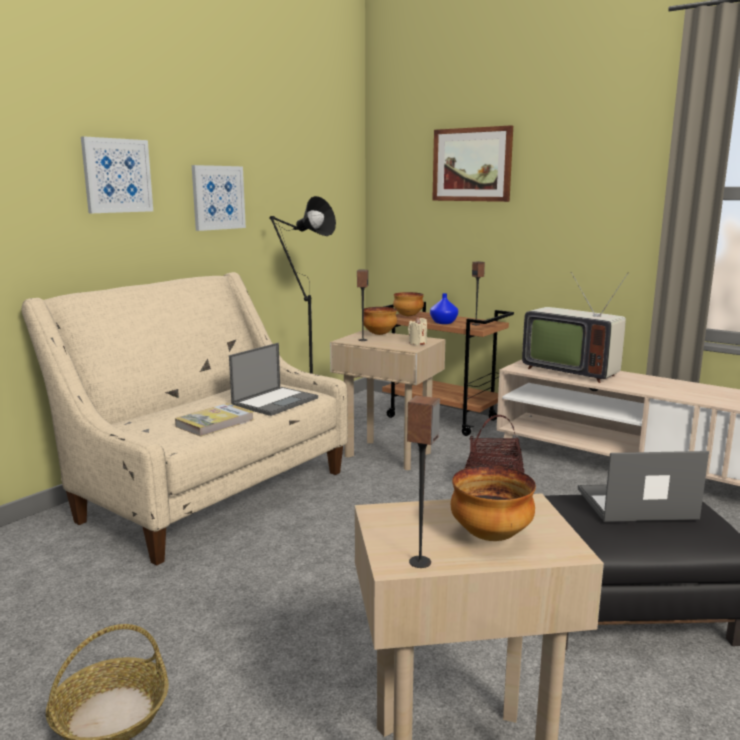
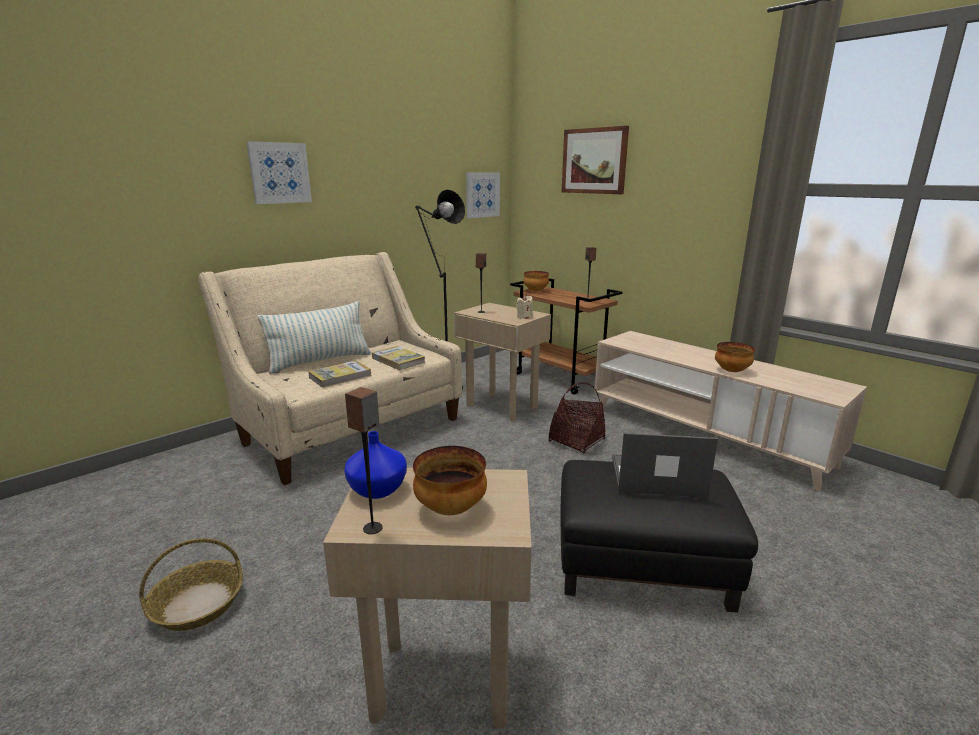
camera: 10 degrees right, 5 degrees up
picture [192,165,246,231] -> picture moved to [466,173,500,218]
laptop [229,343,318,416] -> book [372,346,425,370]
bowl [364,307,397,335] -> bowl moved to [715,342,755,372]
blue vase [430,293,458,324] -> blue vase moved to [344,431,407,499]
television [522,272,628,383] -> none
none -> pillow [258,301,371,374]

